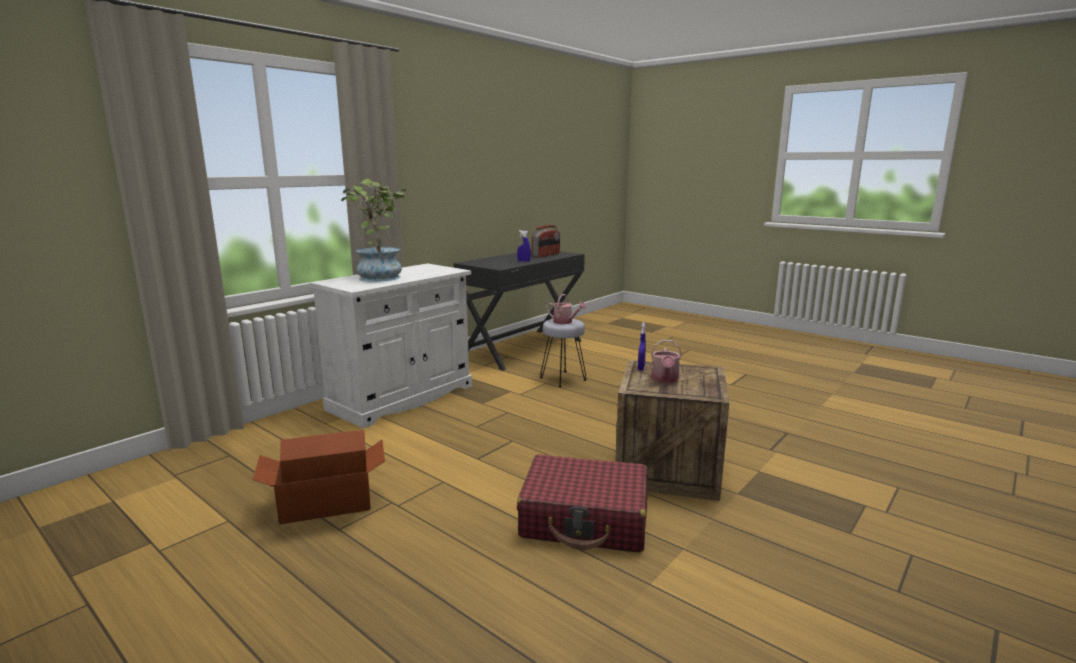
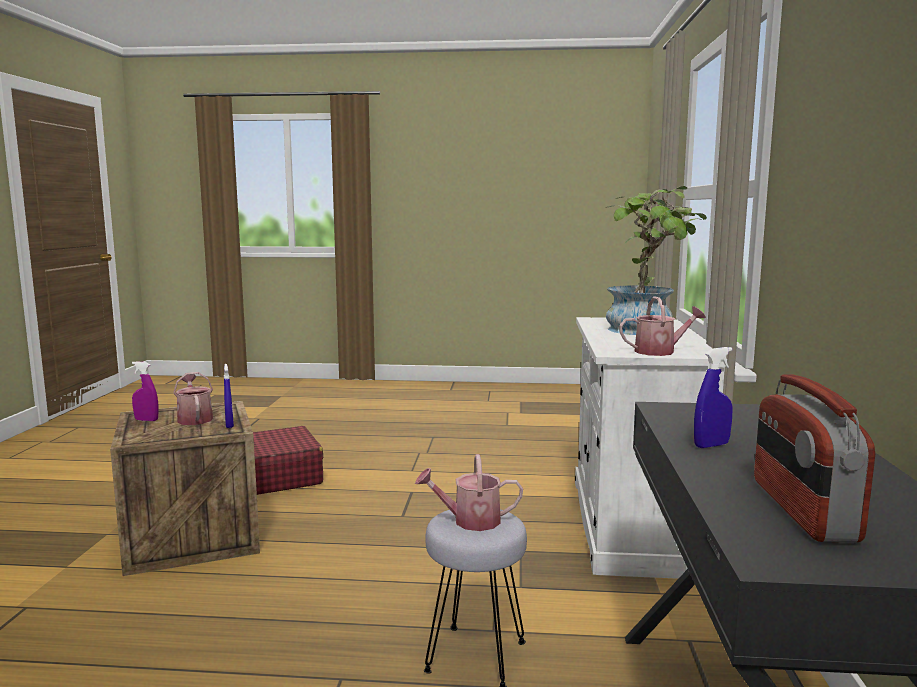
camera: 145 degrees right, 5 degrees down
cardboard box [252,430,385,524] -> none
none -> purple spray bottle [132,361,158,421]
none -> watering can [619,296,706,356]

